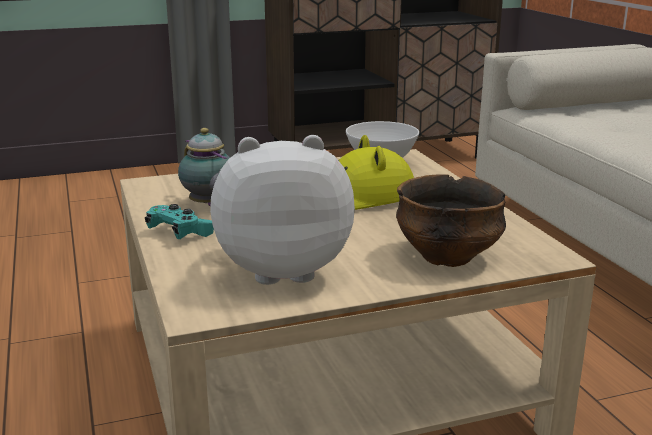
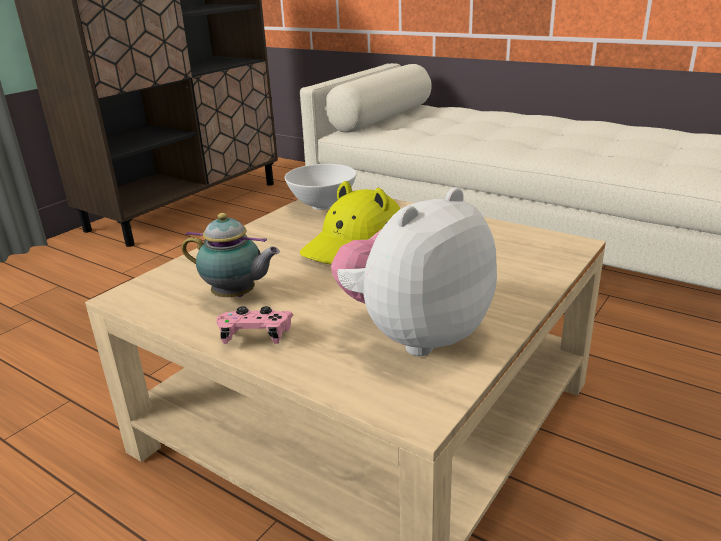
camera: 35 degrees left, 5 degrees up
turquoise game controller [145,204,214,239] -> pink game controller [216,306,293,344]
bowl [396,174,506,267] -> none

